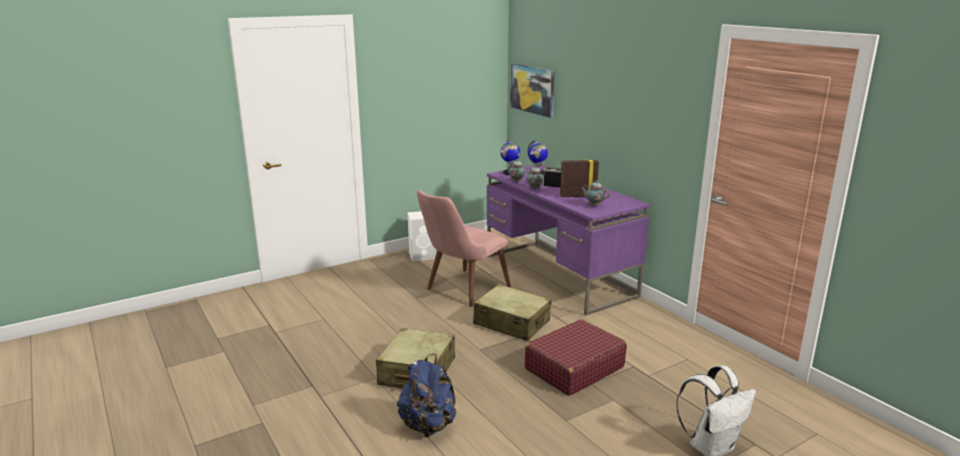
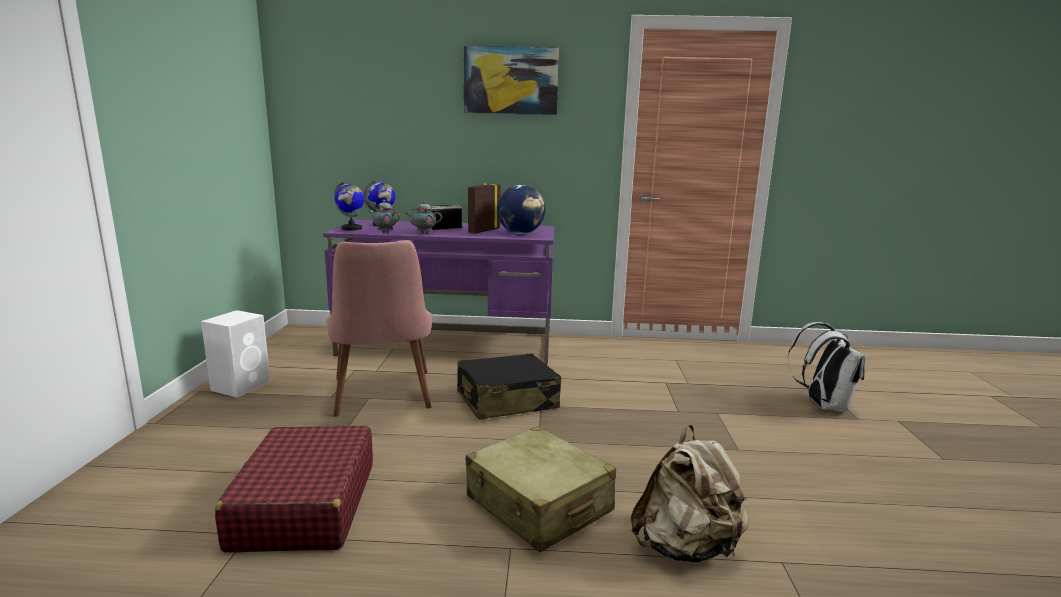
camera: 55 degrees left, 5 degrees down
blue backpack [397,354,456,437] -> beige backpack [630,425,749,562]
beige suitcase [473,284,552,341] -> black suitcase [457,353,561,420]
picture [510,64,555,118] -> picture moved to [464,46,559,115]
red suitcase [525,319,627,396] -> red suitcase moved to [215,426,373,553]
teapot [581,180,610,206] -> globe [497,185,545,234]

